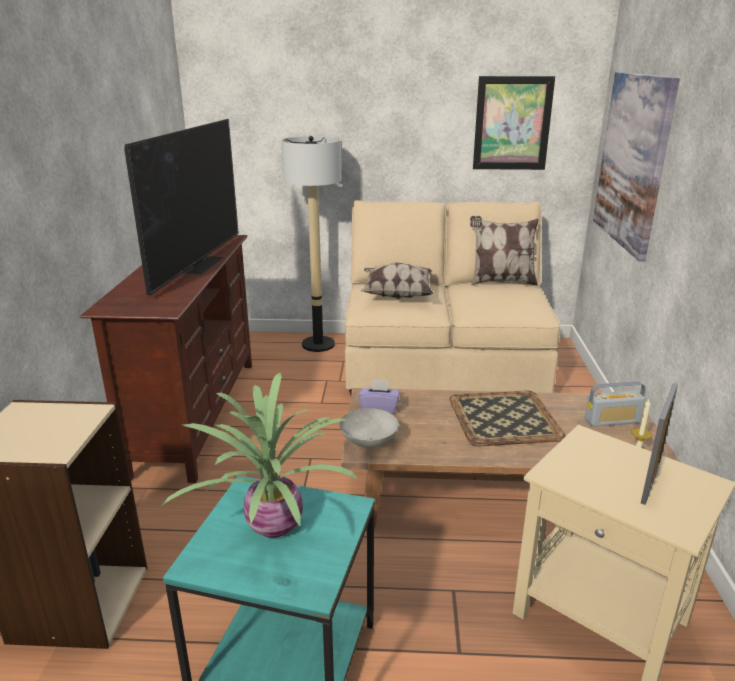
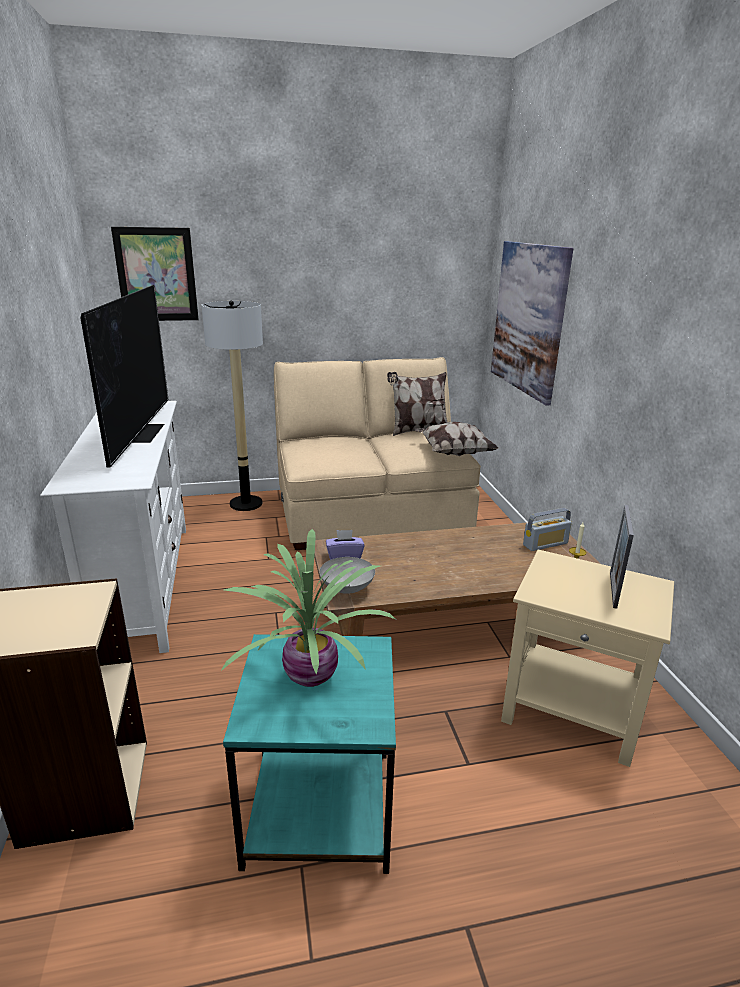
camera: 15 degrees left, 0 degrees up
brown tv stand [80,235,252,483] -> white tv stand [40,401,186,653]
pillow [361,262,433,299] -> pillow moved to [414,422,498,456]
tray [449,390,566,446] -> none
picture [473,76,555,170] -> picture moved to [111,227,199,321]

